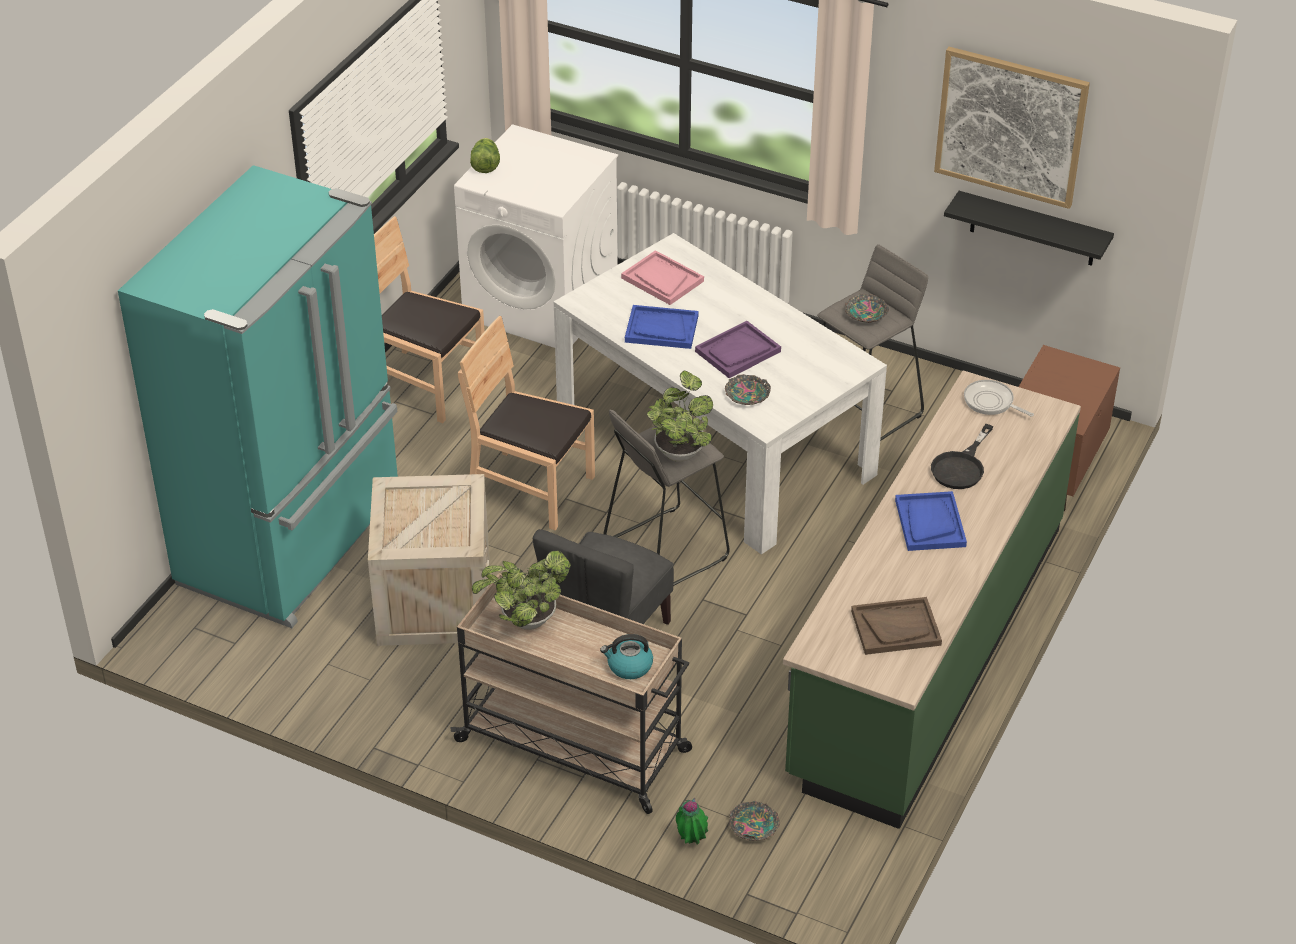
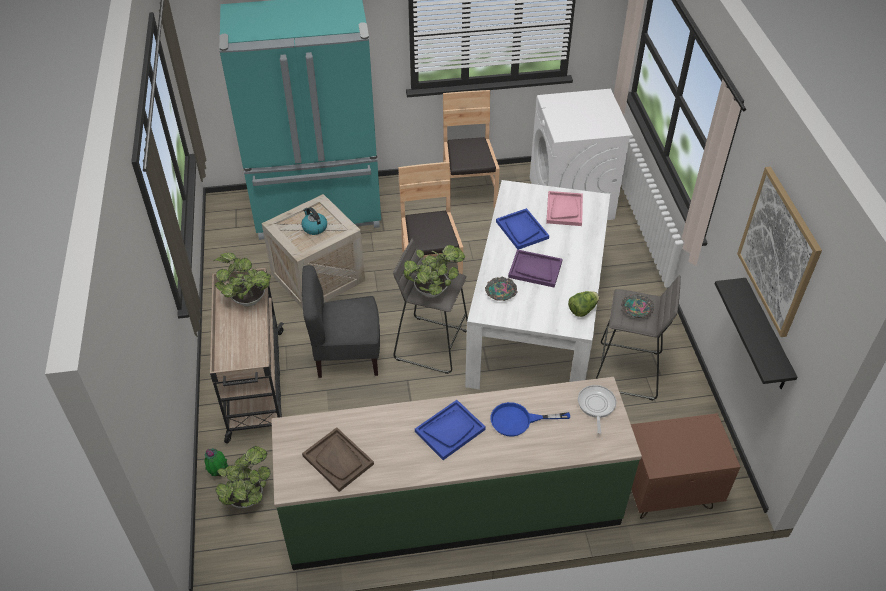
camera: 55 degrees right, 5 degrees up
lettuce [470,138,500,173] -> lettuce moved to [568,291,599,317]
kettle [600,634,653,679] -> kettle moved to [301,207,327,235]
bowl [729,801,780,841] -> potted plant [215,446,271,508]
black frying pan [931,424,993,489] -> blue frying pan [490,402,570,437]

